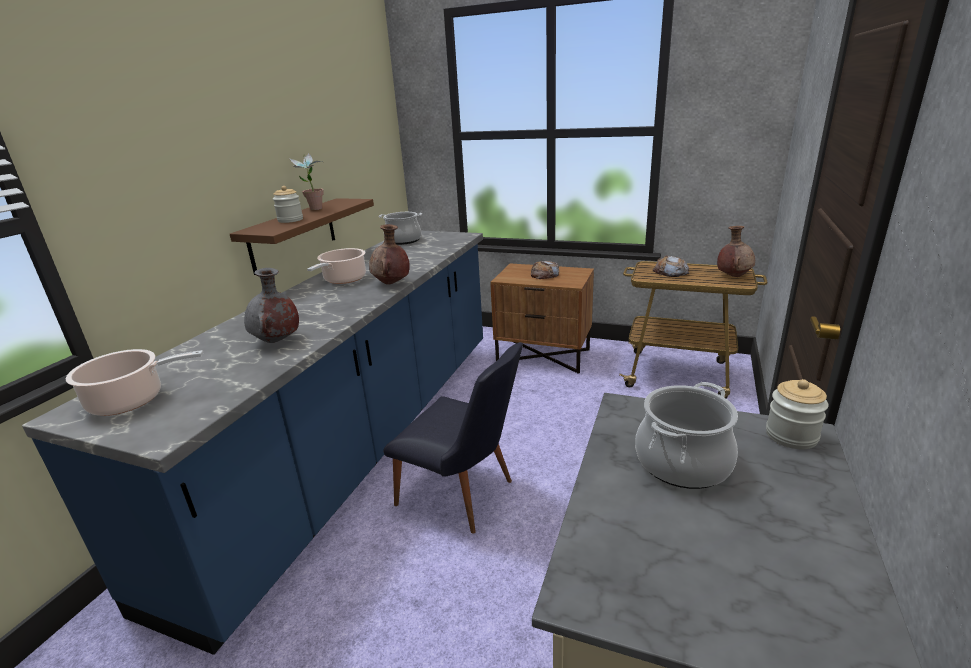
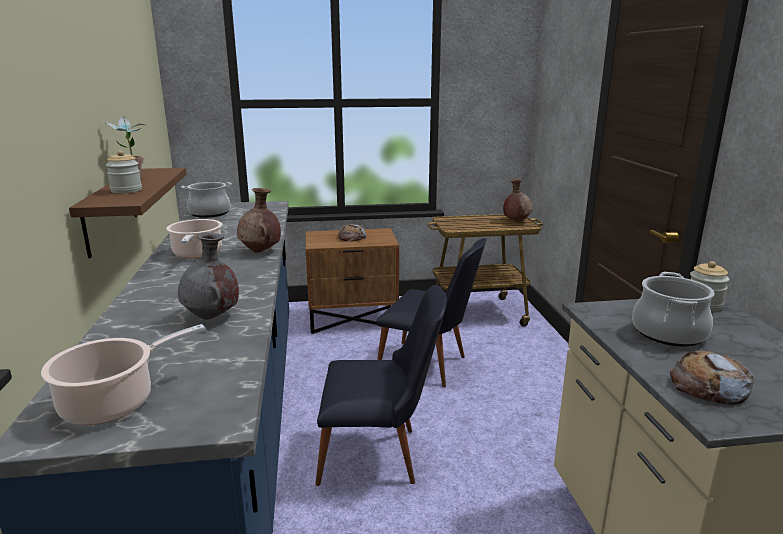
camera: 30 degrees left, 5 degrees down
bread [653,256,689,277] -> bread moved to [670,350,754,405]
none -> black chair [377,238,486,387]

